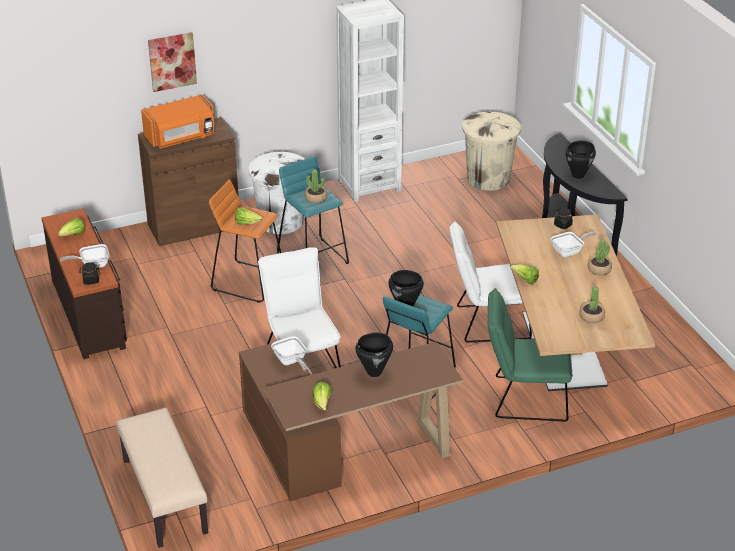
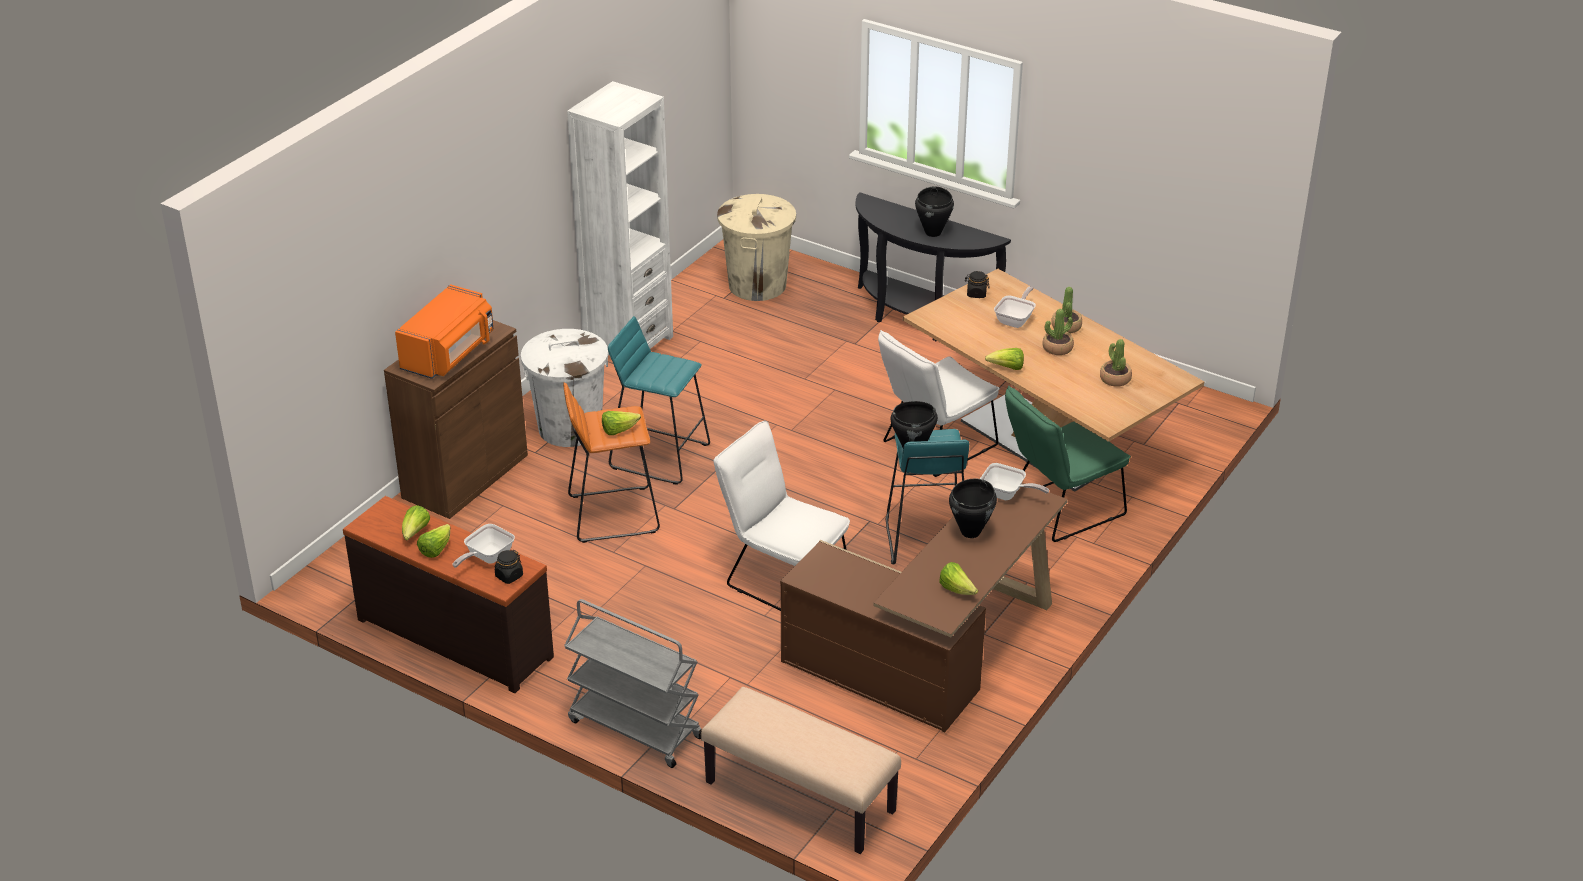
camera: 35 degrees left, 0 degrees up
picture [148,32,197,92] -> none
frying pan [271,336,307,371] -> frying pan moved to [980,463,1049,500]
potted plant [305,169,327,203] -> potted plant moved to [1042,309,1074,355]
none -> lettuce [417,524,450,558]
none -> grey cart [564,599,702,768]

